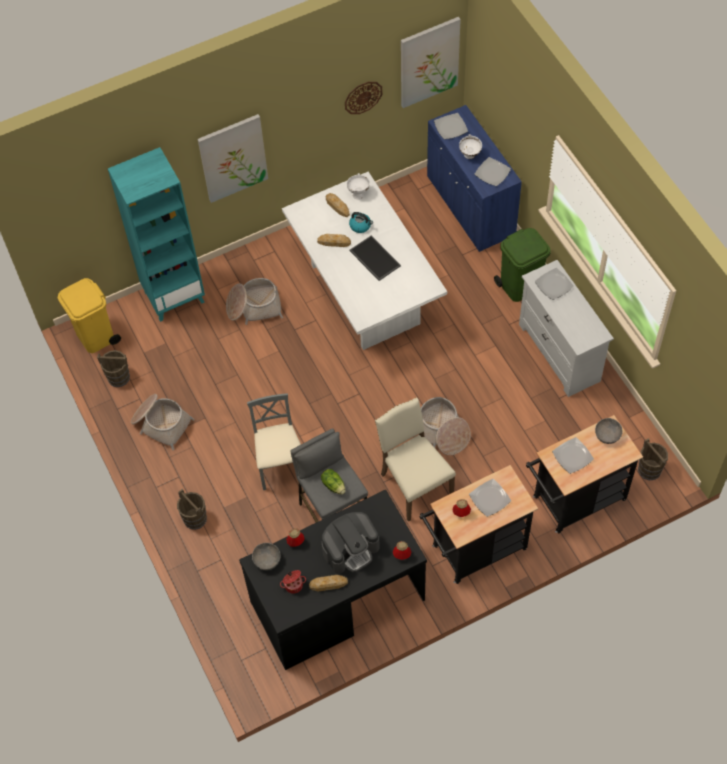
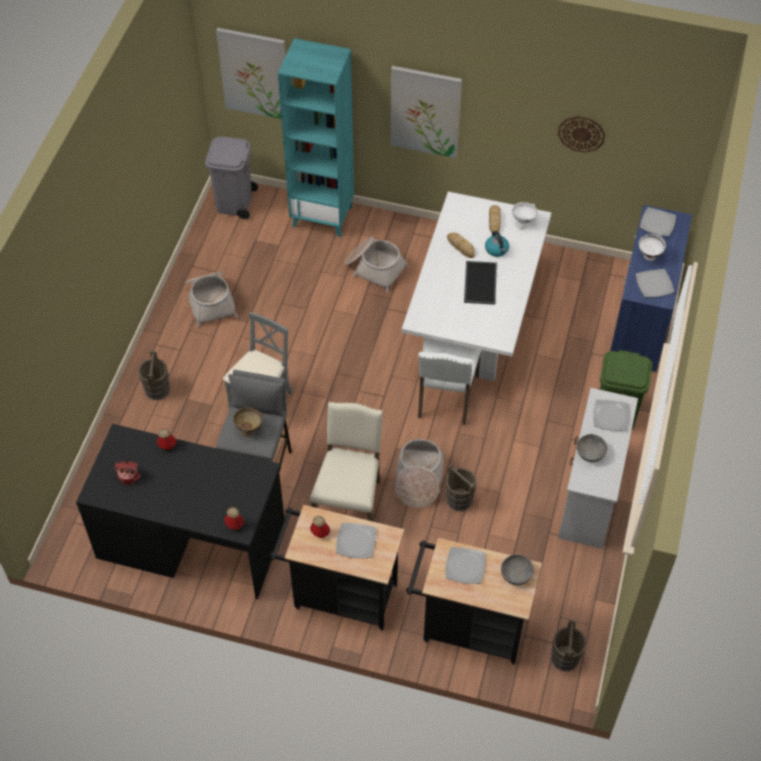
camera: 40 degrees right, 5 degrees down
yellow trash can [58,278,121,353] -> grey trash can [205,137,258,219]
brown bucket [97,350,130,387] -> brown bucket moved to [446,463,477,511]
grey bowl [252,543,281,570] -> grey bowl moved to [577,434,607,462]
bread [309,575,348,592] -> none
lettuce [321,469,346,495] -> brown bowl [233,407,262,437]
coffee machine [322,512,380,574] -> none
picture [401,17,461,108] -> picture moved to [216,28,286,119]
none -> white chair [418,337,481,425]

